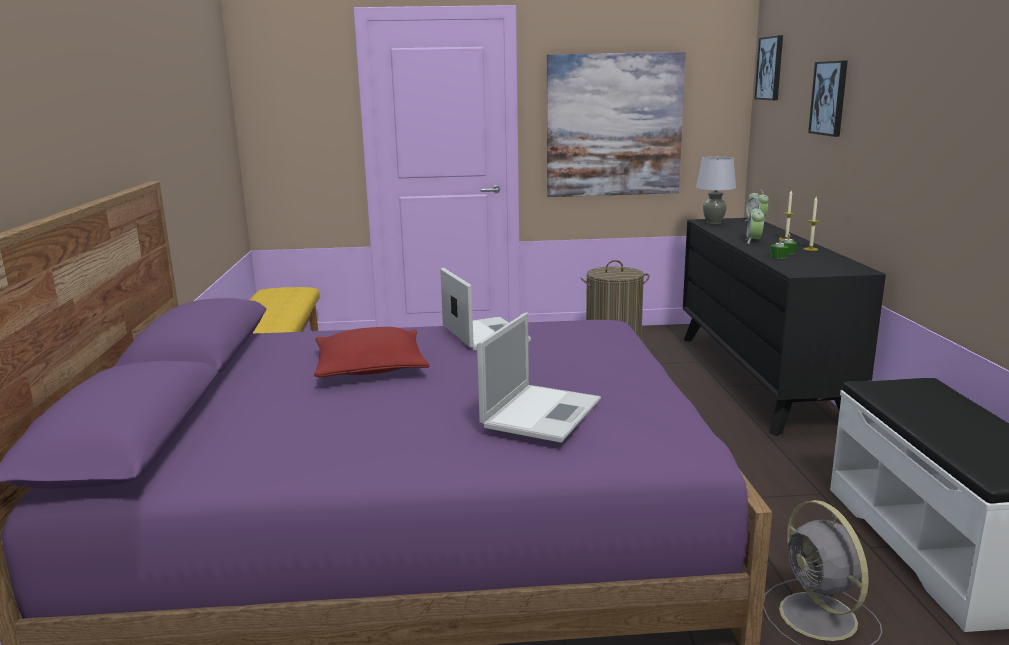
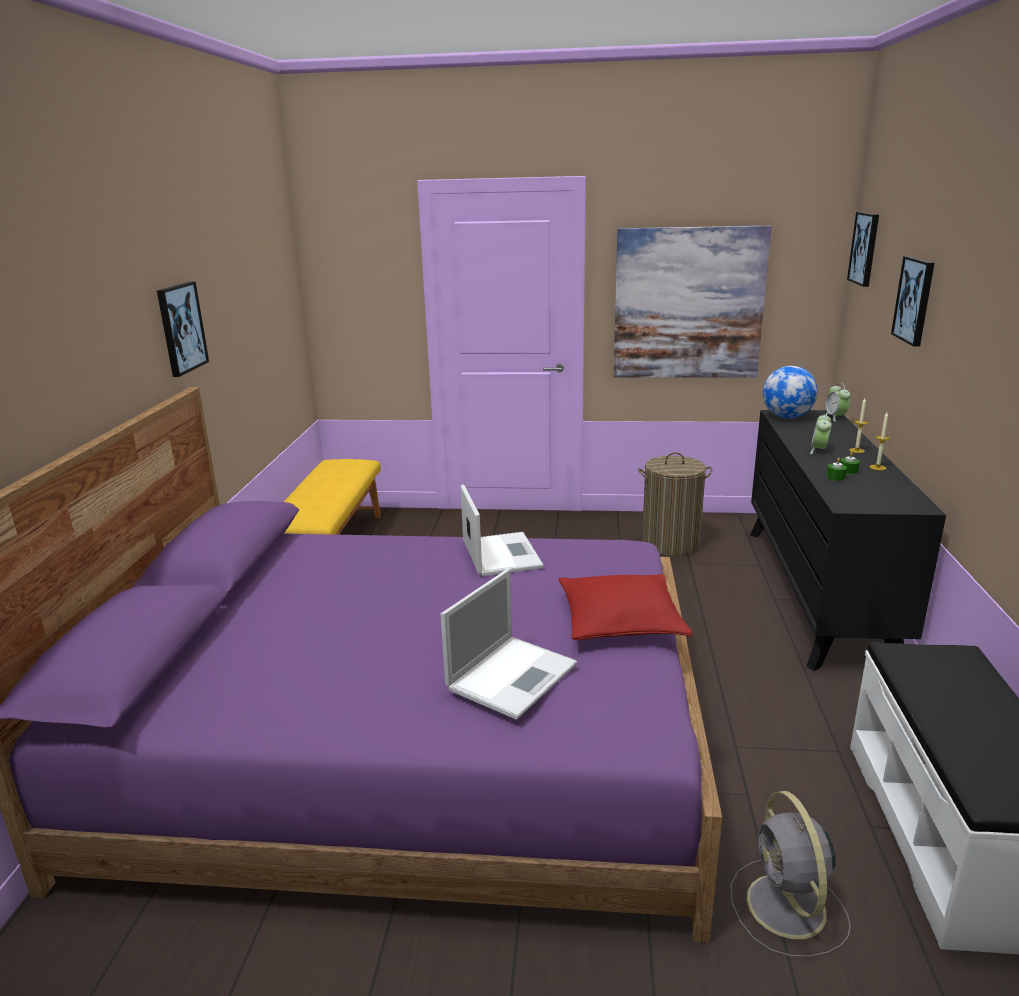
camera: 10 degrees right, 5 degrees up
red pillow [314,327,430,377] -> red pillow moved to [559,574,693,640]
grey table lamp [696,157,736,224] -> globe [763,366,818,418]
none -> picture [157,281,209,377]

